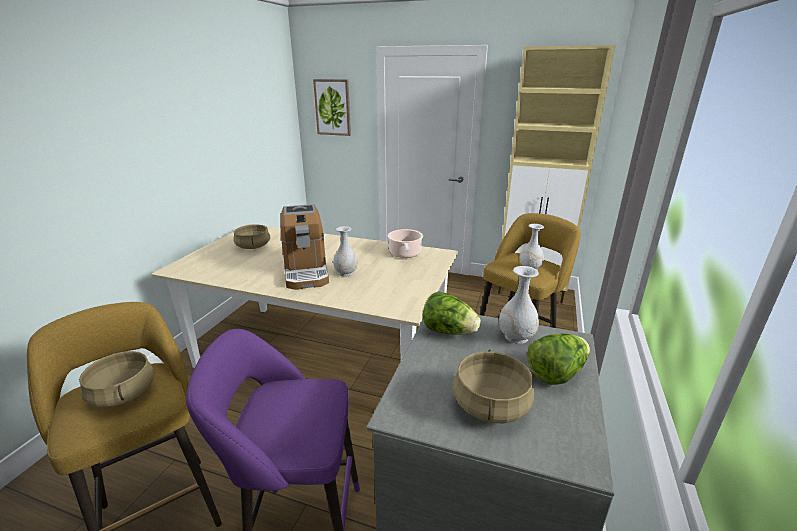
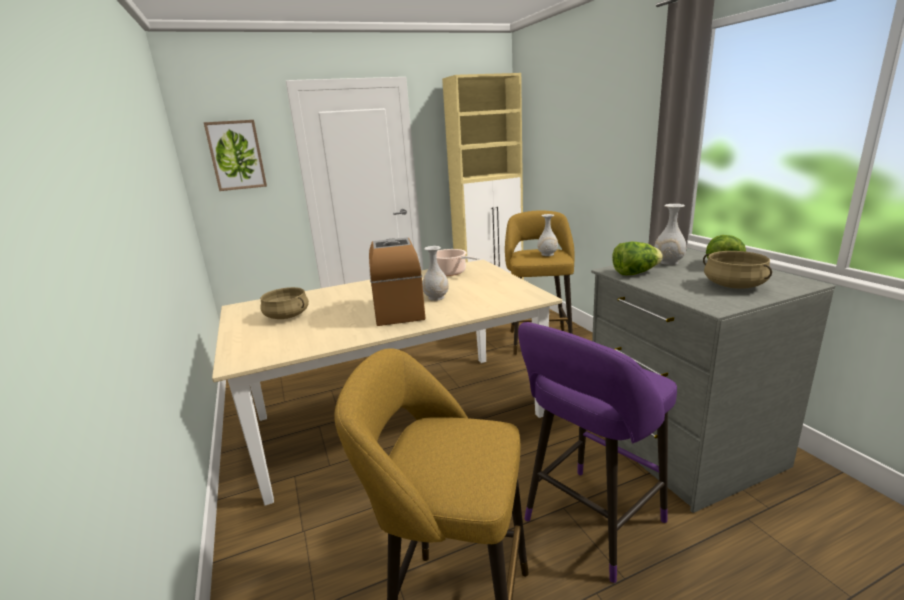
camera: 40 degrees left, 5 degrees down
beige cooking pot [79,351,154,407] -> none
coffee machine [281,204,329,290] -> coffee machine turned 135 degrees counterclockwise [369,237,426,326]

